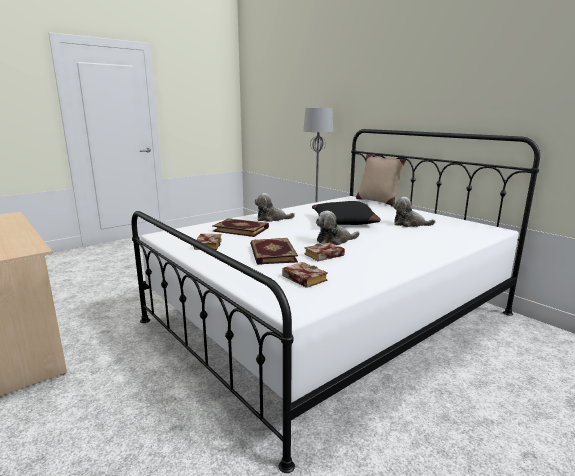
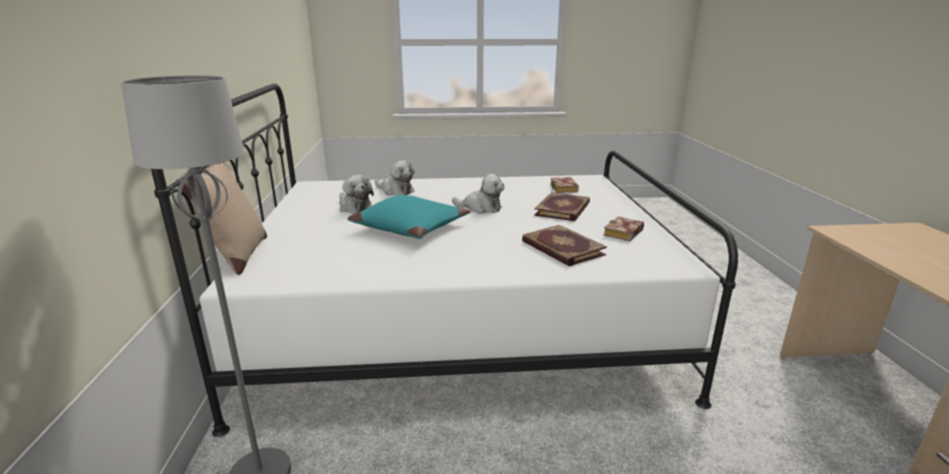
camera: 145 degrees left, 5 degrees up
plush toy [255,193,295,222] -> plush toy moved to [375,160,415,196]
book [304,242,345,261] -> none
black pillow [312,201,381,225] -> turquoise pillow [348,195,471,239]

